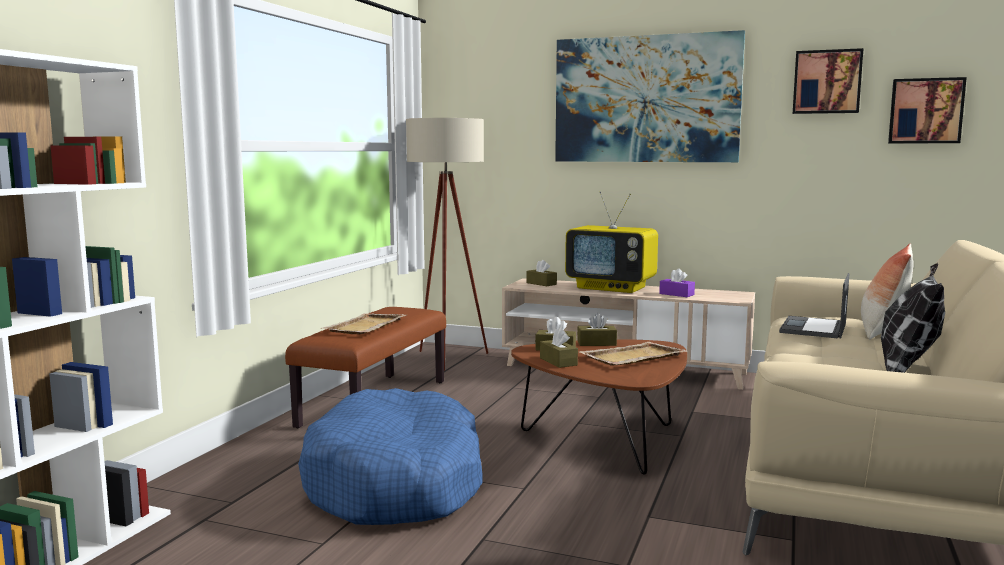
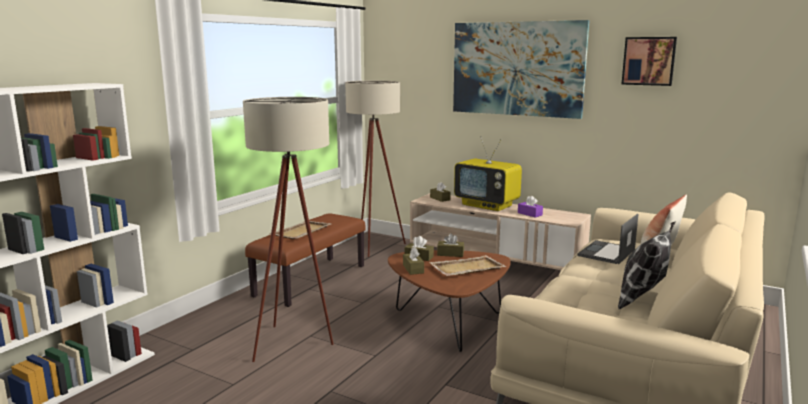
camera: 10 degrees right, 5 degrees up
blue dog bed [298,388,482,525] -> beige floor lamp [243,97,333,362]
picture [888,77,967,143] -> none

